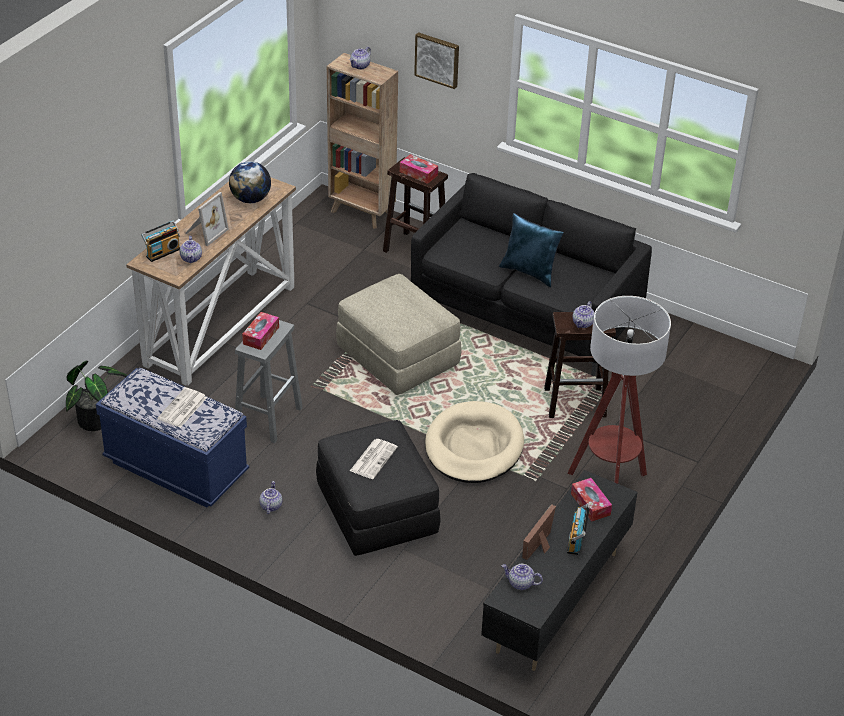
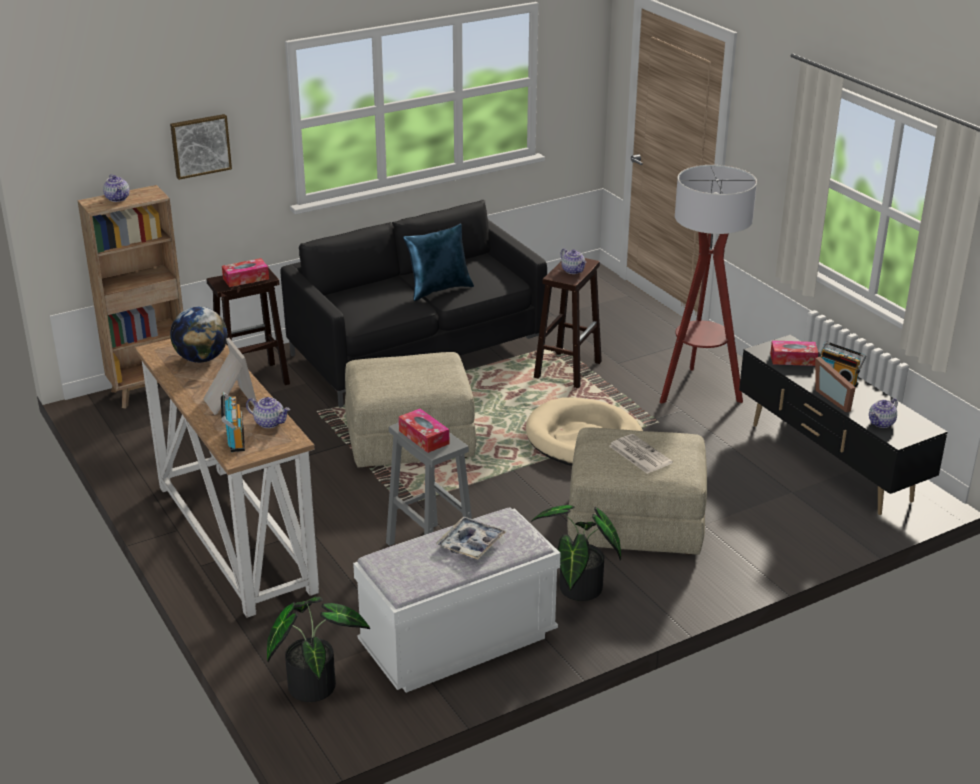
camera: 60 degrees left, 10 degrees down
blue bench [96,368,249,508] -> white bench [353,507,561,693]
newspaper [157,387,207,428] -> tray [436,517,506,560]
teapot [259,481,282,514] -> potted plant [531,505,621,601]
black ottoman [316,420,441,556] -> beige ottoman [567,427,707,555]

